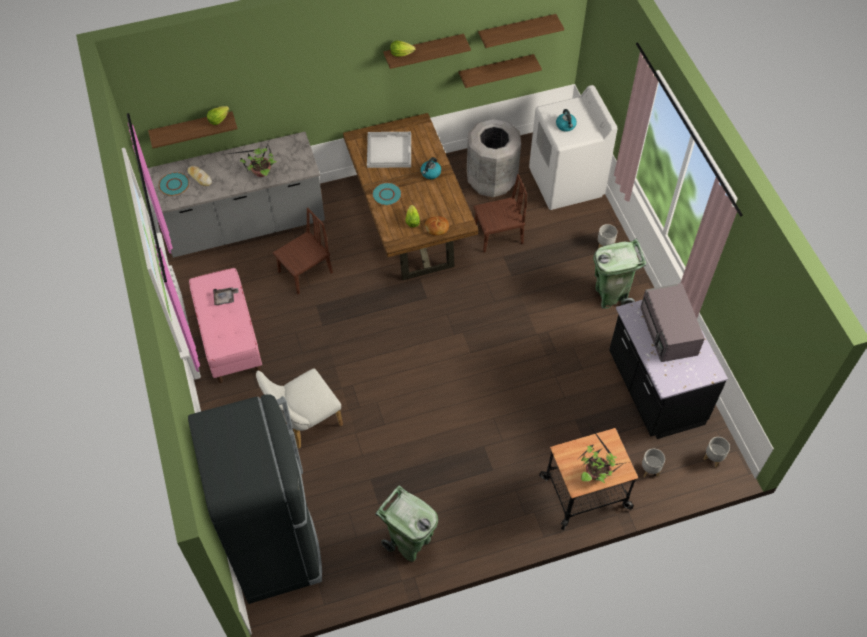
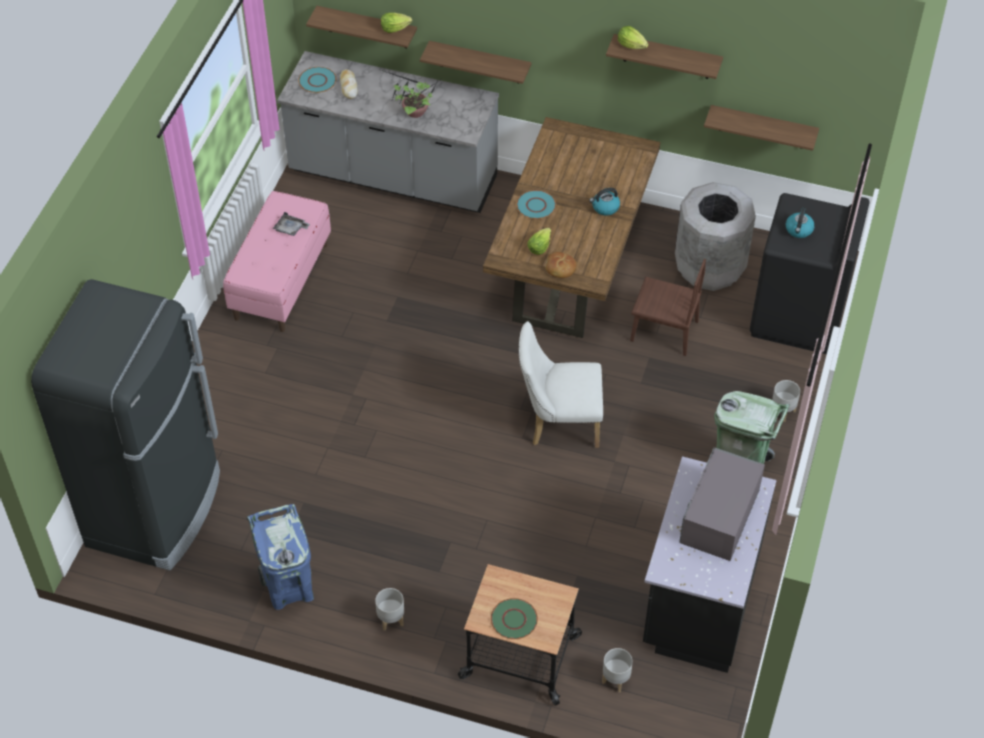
camera: 35 degrees right, 5 degrees down
white chair [256,369,343,449] -> white chair moved to [519,321,603,448]
brown chair [273,208,333,294] -> none
white tray [367,132,411,168] -> none
green trash can [375,485,438,562] -> blue trash can [247,504,314,610]
shelf [478,14,564,48] -> shelf moved to [420,41,531,84]
white washing machine [529,85,618,210] -> black washing machine [750,193,870,354]
potted plant [577,426,627,483] -> green plate [491,598,538,639]
grey planter [704,437,730,468] -> grey planter moved to [375,588,404,631]

